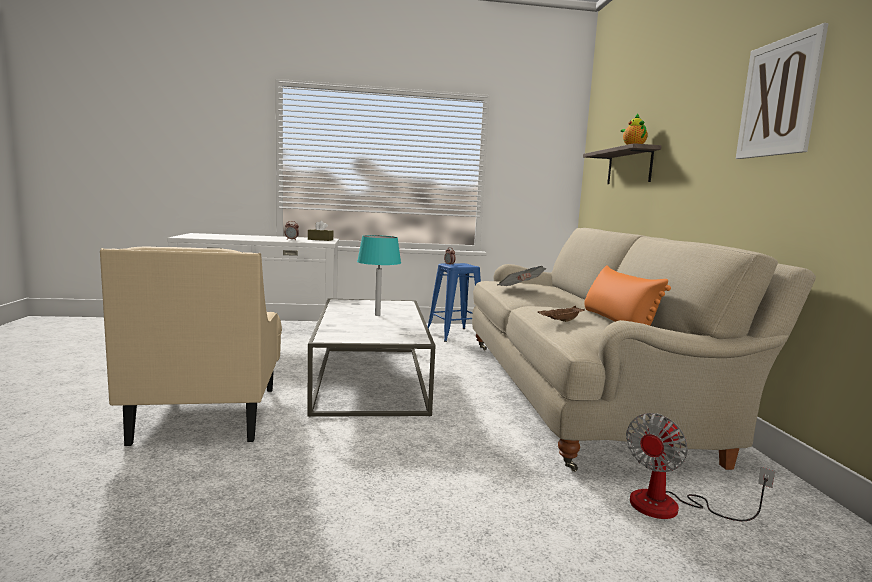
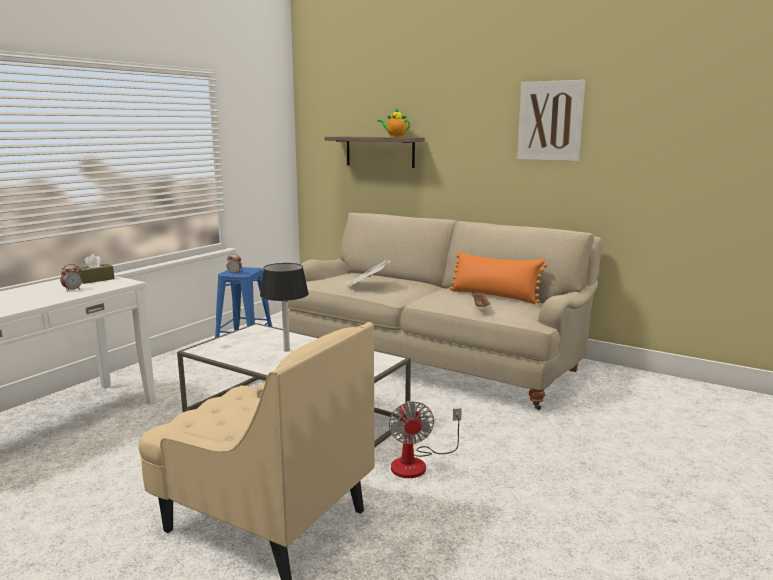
camera: 50 degrees left, 5 degrees up
turquoise table lamp [357,235,401,316] -> black table lamp [260,263,309,351]
fan [626,413,775,521] -> fan moved to [389,401,462,478]

